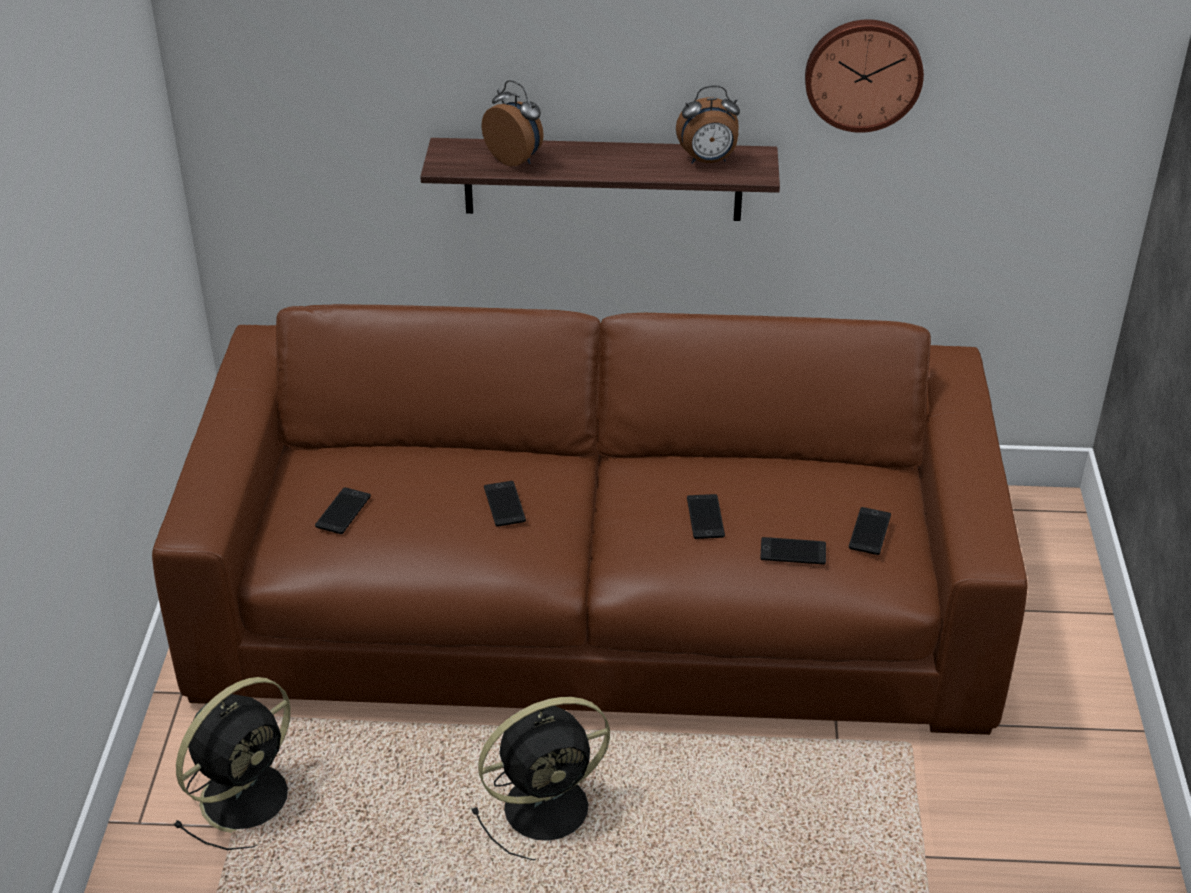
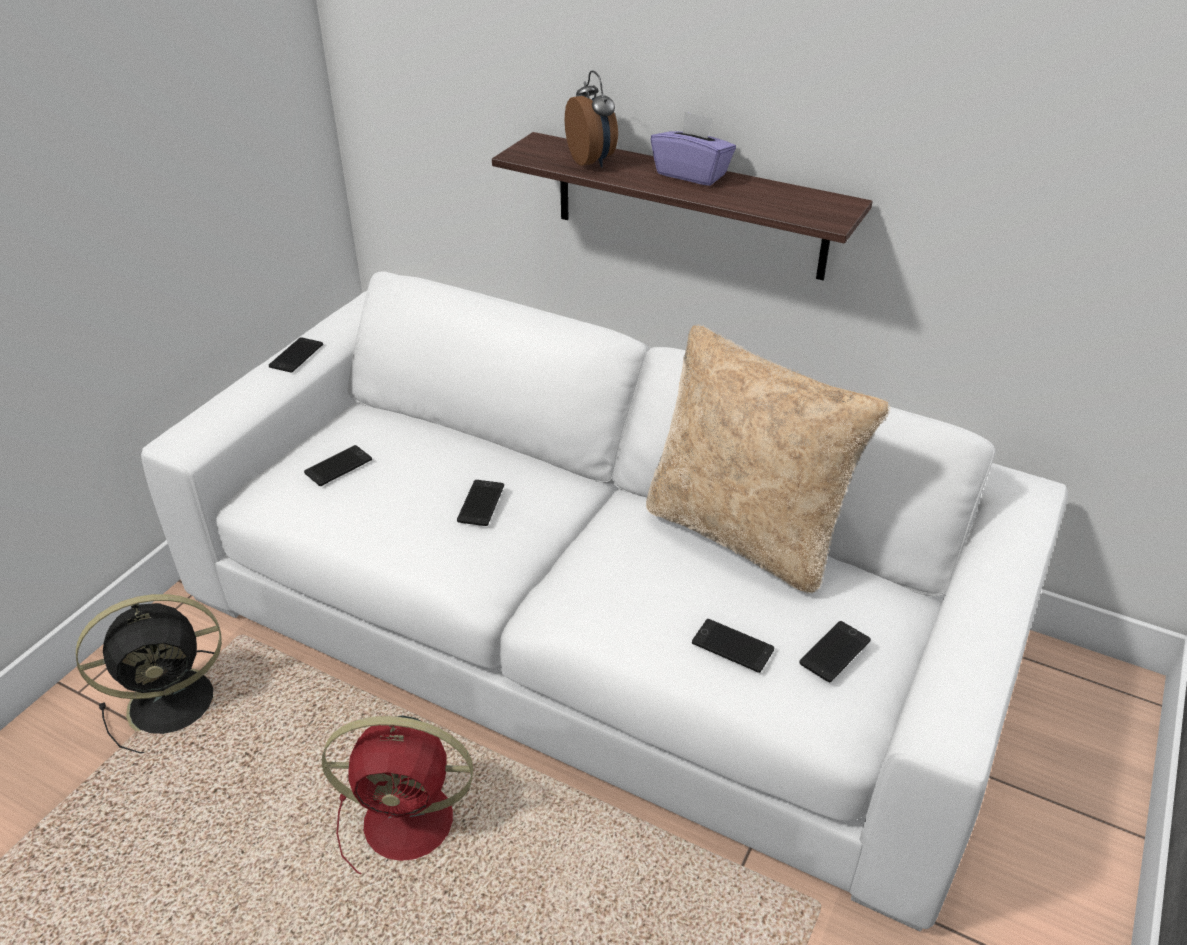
camera: 25 degrees right, 0 degrees up
brown sofa [152,304,1028,735] -> white sofa [141,271,1068,932]
black fan [471,697,610,860] -> red fan [322,715,473,874]
alarm clock [676,86,740,164] -> none
phone [687,494,725,539] -> phone moved to [269,337,323,373]
wall clock [805,19,924,133] -> none
none -> beige pillow [646,324,891,593]
none -> purple tissue box [651,111,736,186]

